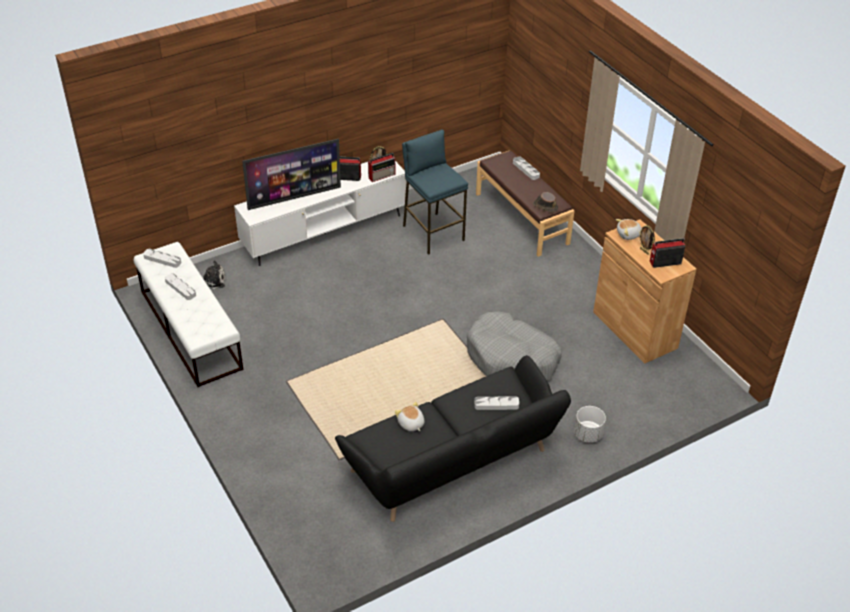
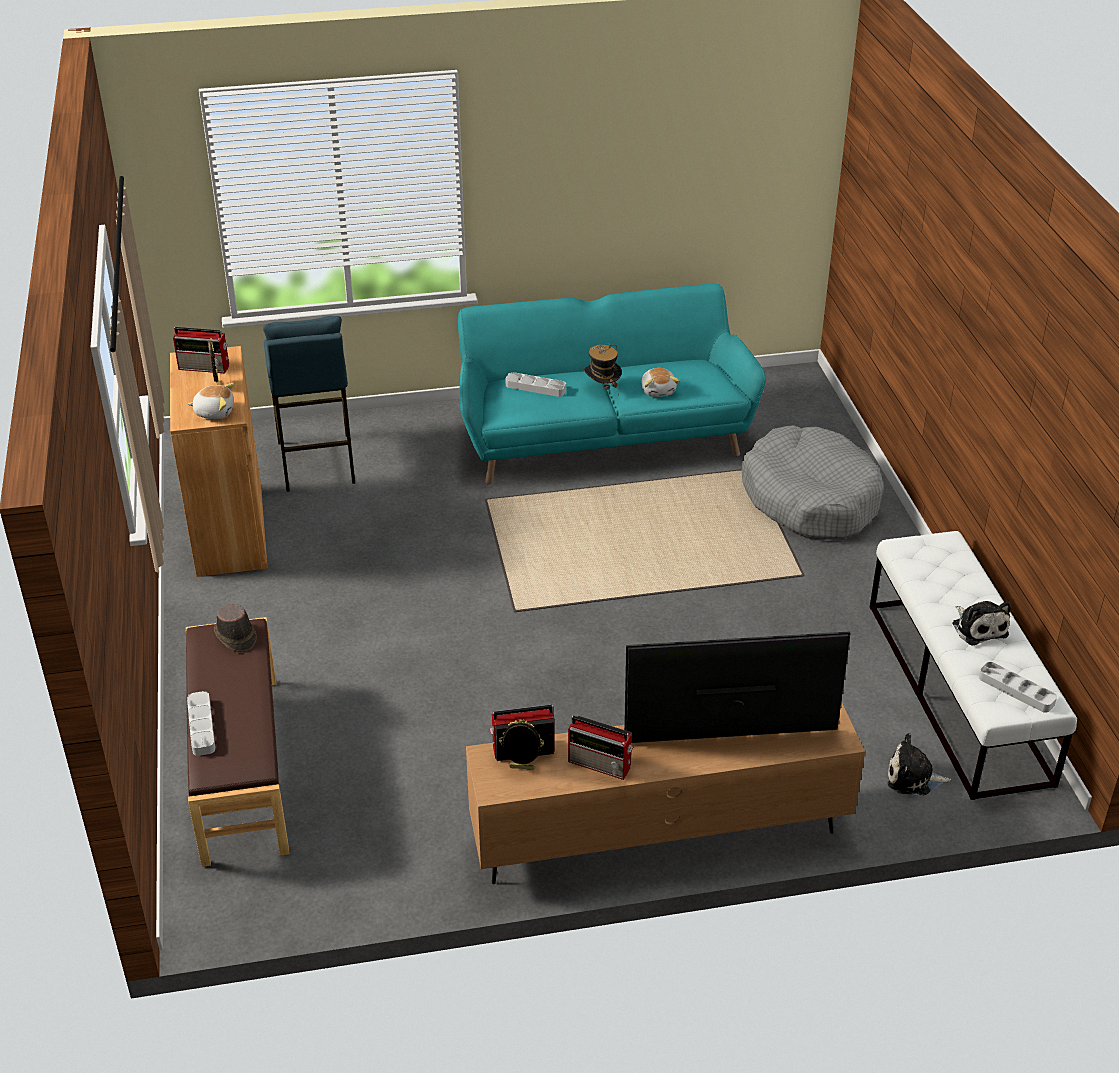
camera: 160 degrees left, 5 degrees down
grey tray [165,273,196,300] -> plush toy [952,601,1011,646]
white tv stand [234,161,407,266] -> brown tv stand [466,701,865,884]
black sofa [335,355,571,522] -> turquoise sofa [458,284,766,484]
blue stool [402,129,468,255] -> blue stool moved to [263,316,355,492]
grey dog bed [467,311,562,380] -> grey dog bed moved to [742,425,884,540]
white planter [574,406,606,443] -> none
none -> hat [584,343,622,395]

